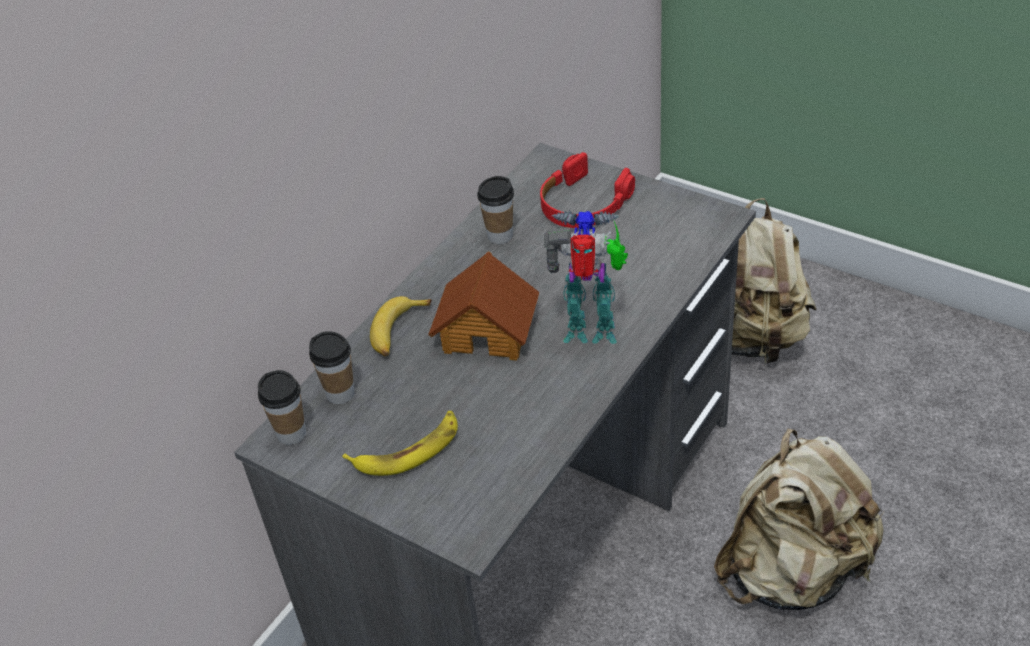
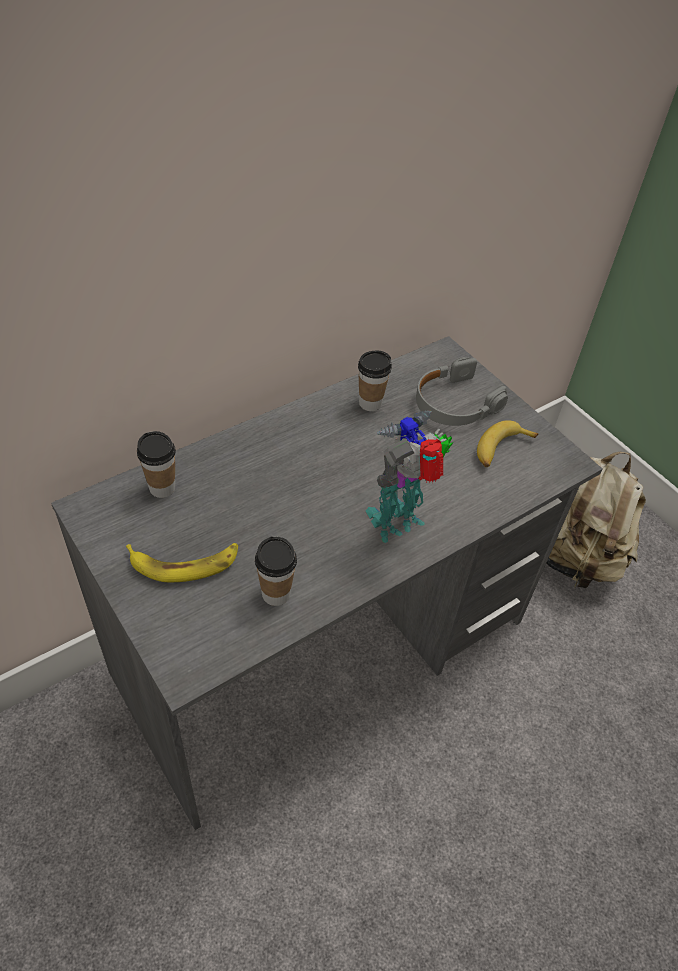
camera: 15 degrees right, 5 degrees up
cup [258,370,306,445] -> cup moved to [255,536,297,606]
banana [370,296,432,357] -> banana moved to [477,420,539,467]
toy house [428,251,539,361] -> none
red headphones [540,152,635,228] -> grey headphones [416,357,508,426]
toy robot [544,210,628,344] -> toy robot turned 60 degrees counterclockwise [365,411,453,543]
beige backpack [714,429,885,610] -> none

